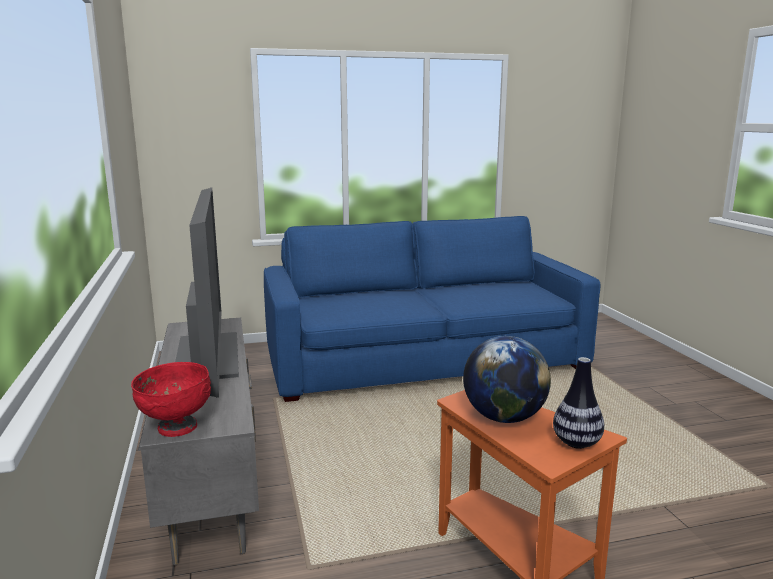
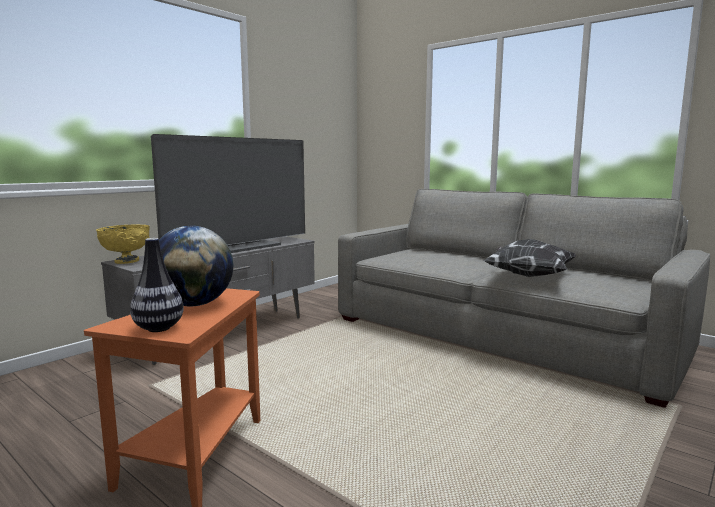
camera: 55 degrees right, 5 degrees down
red bowl [131,362,211,437] -> yellow bowl [96,224,149,264]
blue sofa [264,216,600,402] -> grey sofa [338,189,710,408]
none -> pillow [483,239,577,277]

